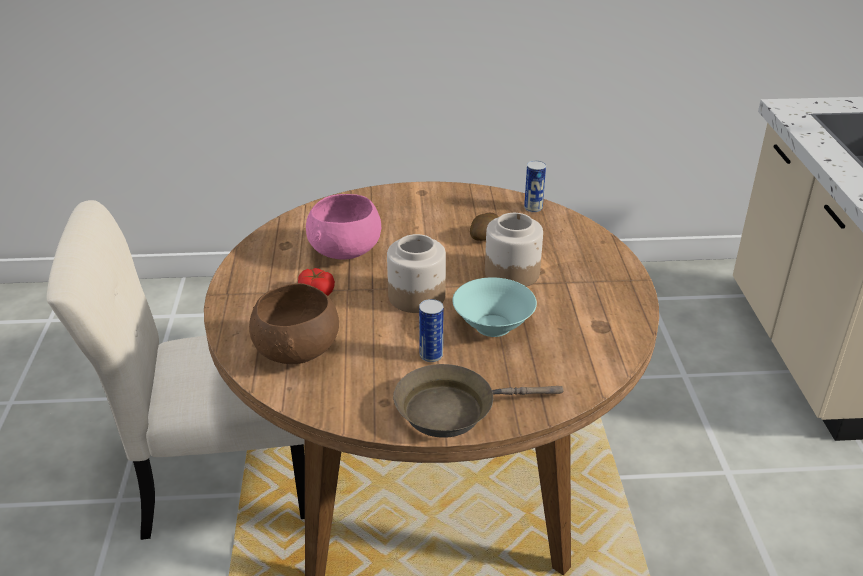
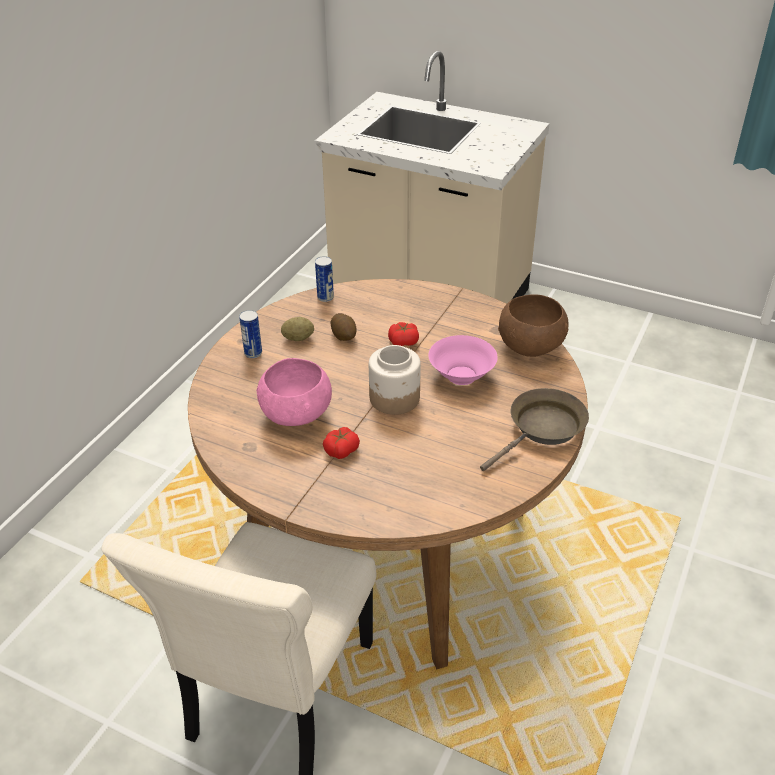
camera: 60 degrees left, 5 degrees up
brown bowl [249,283,339,364] -> brown bowl moved to [498,294,568,357]
brown frying pan [393,364,564,438] -> brown frying pan turned 150 degrees counterclockwise [480,388,589,471]
can [419,299,443,362] -> can moved to [239,310,262,358]
turquoise bowl [452,277,537,337] -> pink bowl [428,335,498,385]
jar [485,213,543,287] -> tomato [388,322,419,346]
none -> potato [281,317,314,341]

